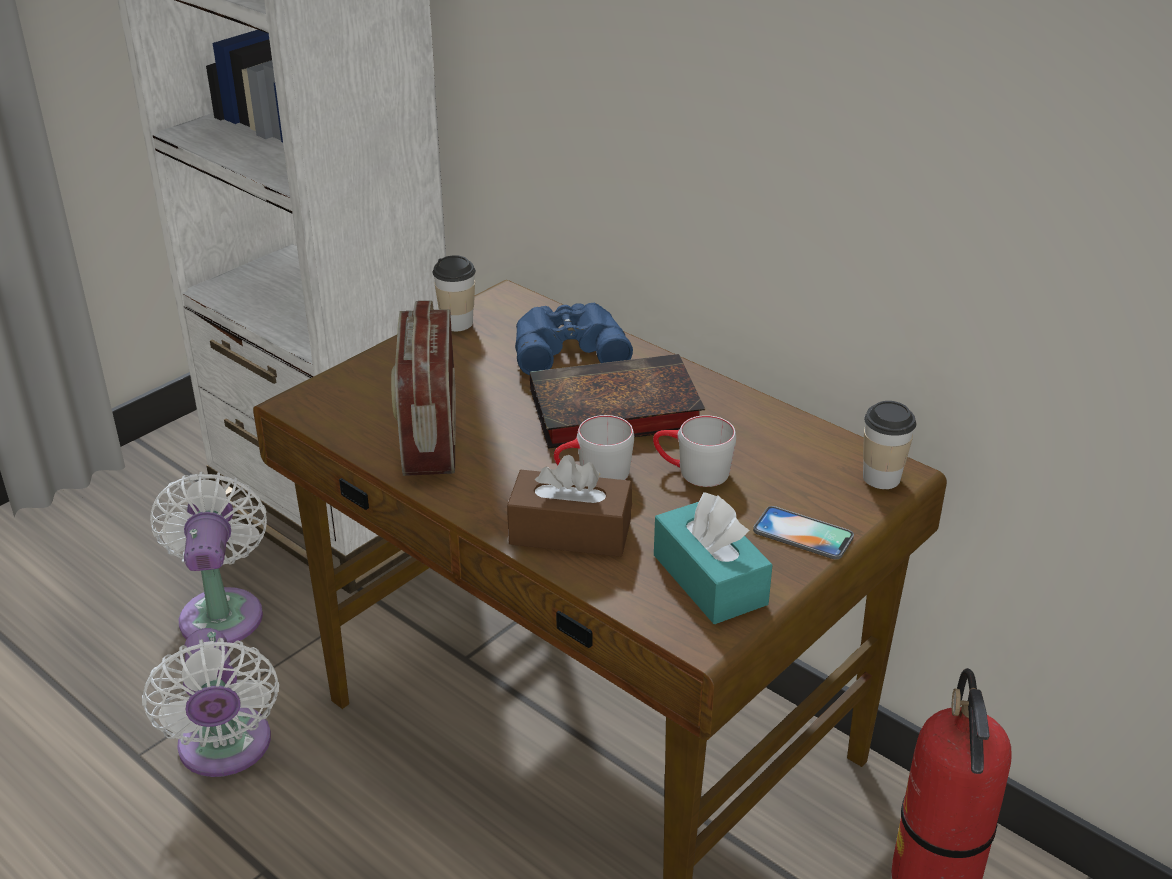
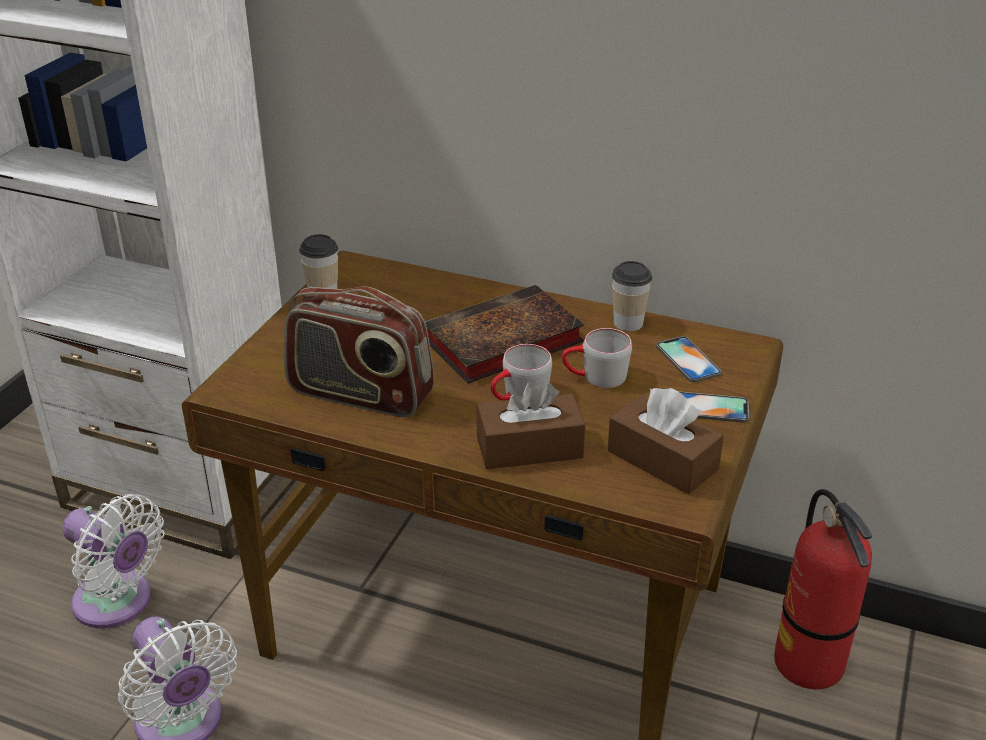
camera: 20 degrees left, 0 degrees up
white fan [150,472,267,643] -> white fan turned 150 degrees clockwise [62,494,165,628]
radio [391,301,456,476] -> radio turned 45 degrees counterclockwise [284,286,434,417]
blue binoculars [515,303,633,375] -> none
turquoise tissue box [654,492,773,624] -> brown tissue box [608,388,724,494]
cup [863,401,916,489] -> cup moved to [612,261,652,331]
none -> phone [656,336,721,382]

